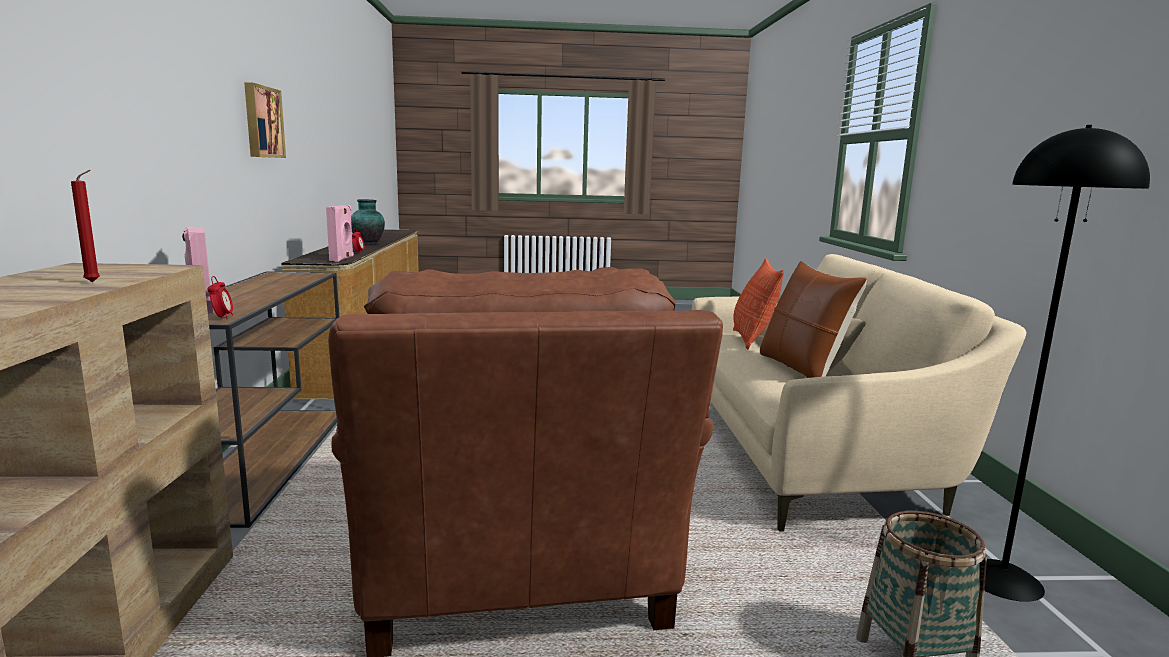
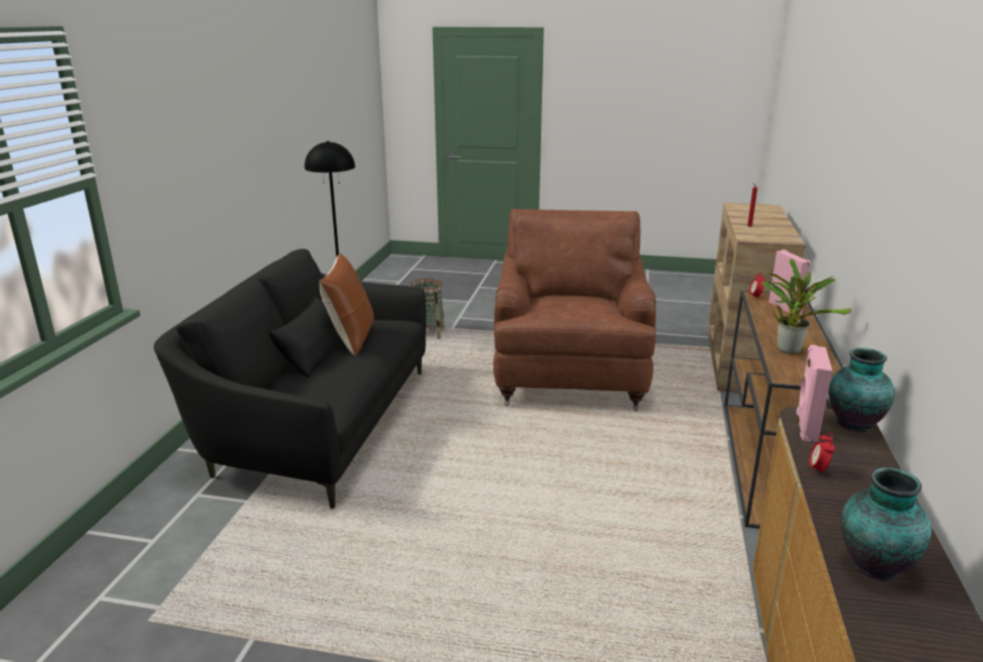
camera: 165 degrees left, 10 degrees up
picture [244,82,286,158] -> none
beige sofa [692,254,1026,532] -> black sofa [154,249,426,509]
orange pillow [733,258,784,349] -> none
none -> potted plant [761,259,851,354]
none -> vase [829,348,895,432]

